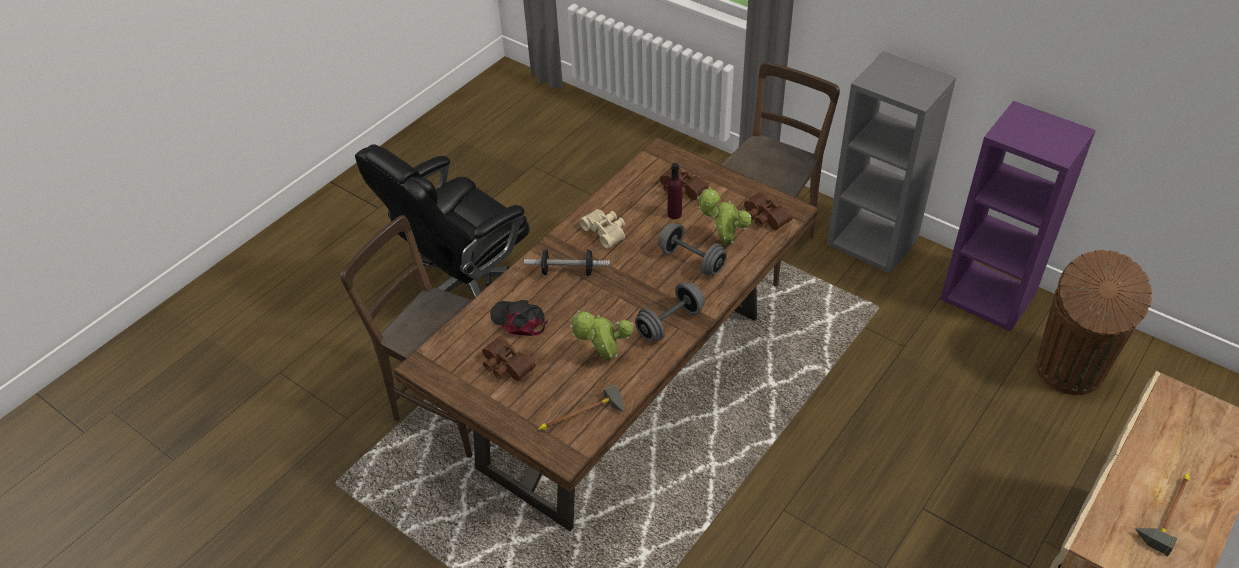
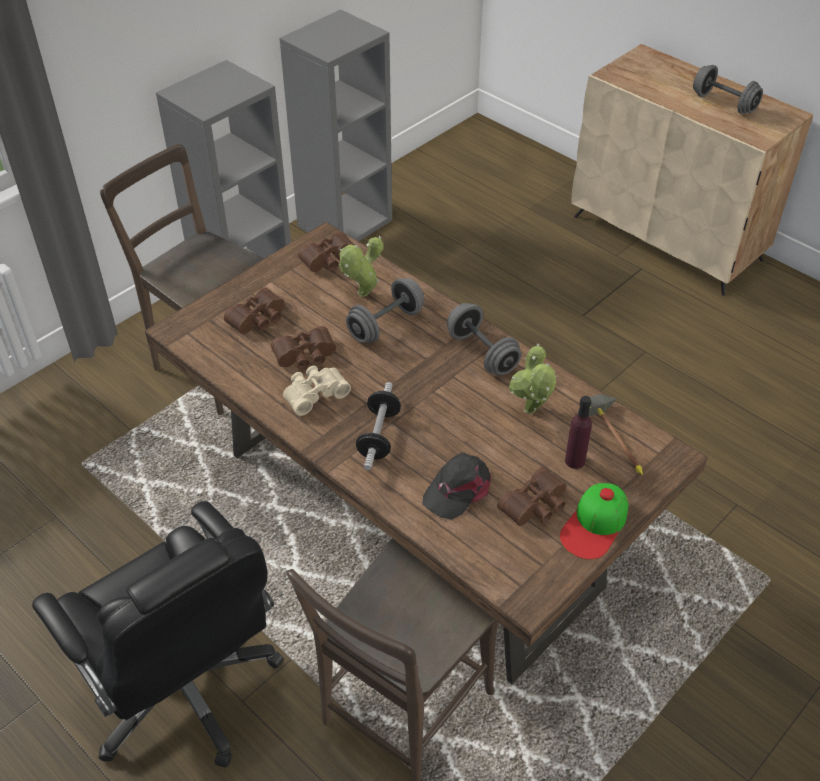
camera: 85 degrees left, 0 degrees up
purple bottle [668,163,682,219] -> purple bottle moved to [565,396,592,469]
purple bookcase [940,101,1096,332] -> grey bookcase [279,9,392,242]
brown trash can [1036,250,1152,395] -> none
hammer [1135,473,1190,556] -> grey dumbbell [693,65,763,114]
none -> brown binoculars [271,326,336,369]
none -> cap [560,483,628,559]

